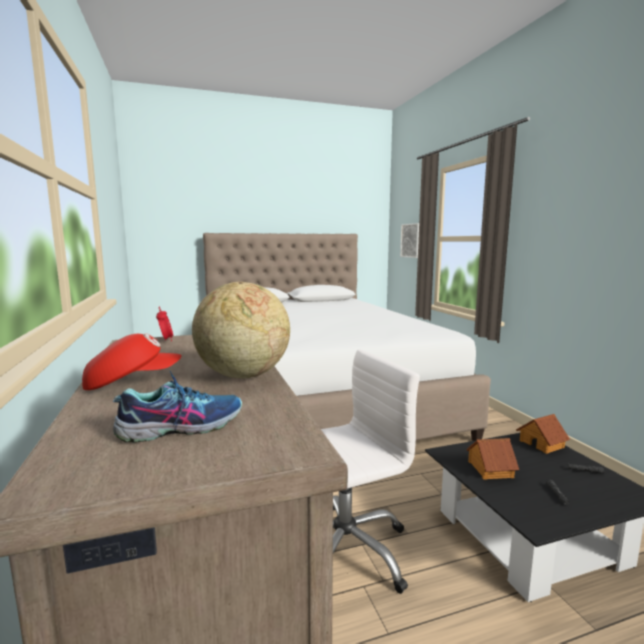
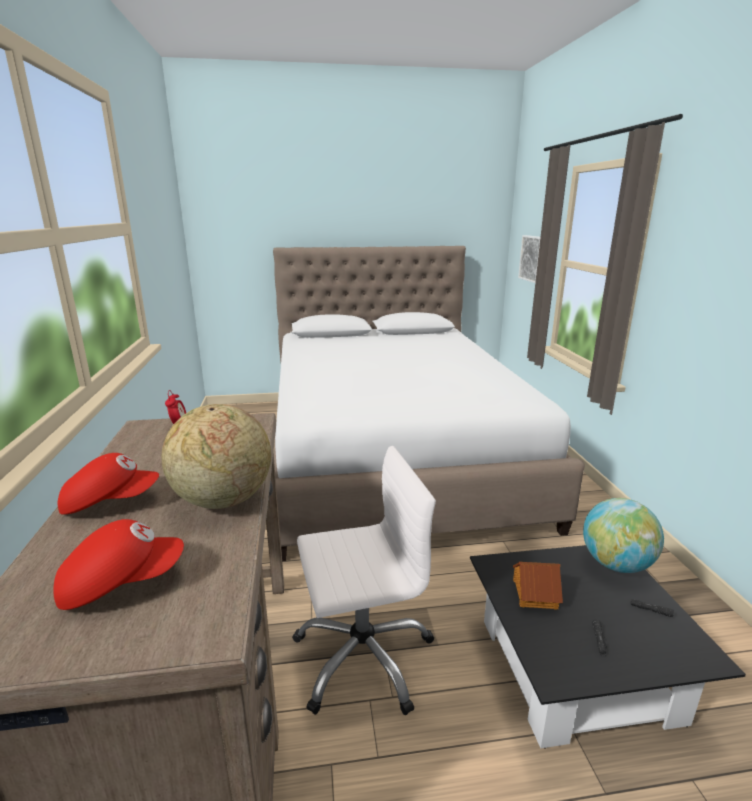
camera: 10 degrees right, 10 degrees up
shoe [113,371,242,443] -> red cap [53,519,184,610]
toy house [516,414,570,454] -> globe [583,498,664,573]

